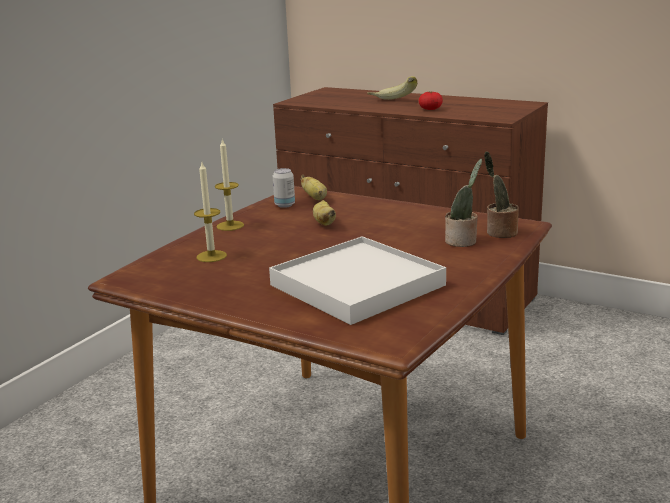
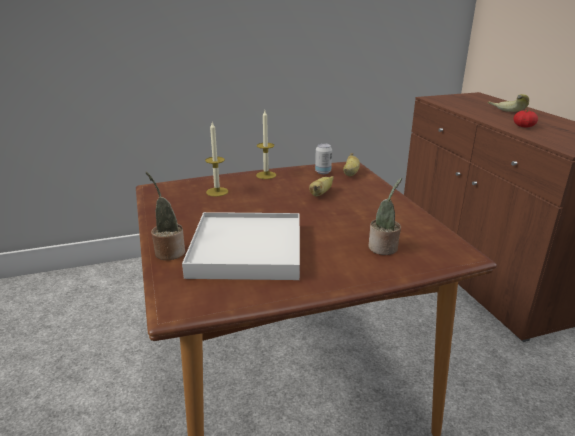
camera: 40 degrees right, 5 degrees up
potted plant [484,151,519,238] -> potted plant moved to [146,172,185,260]

